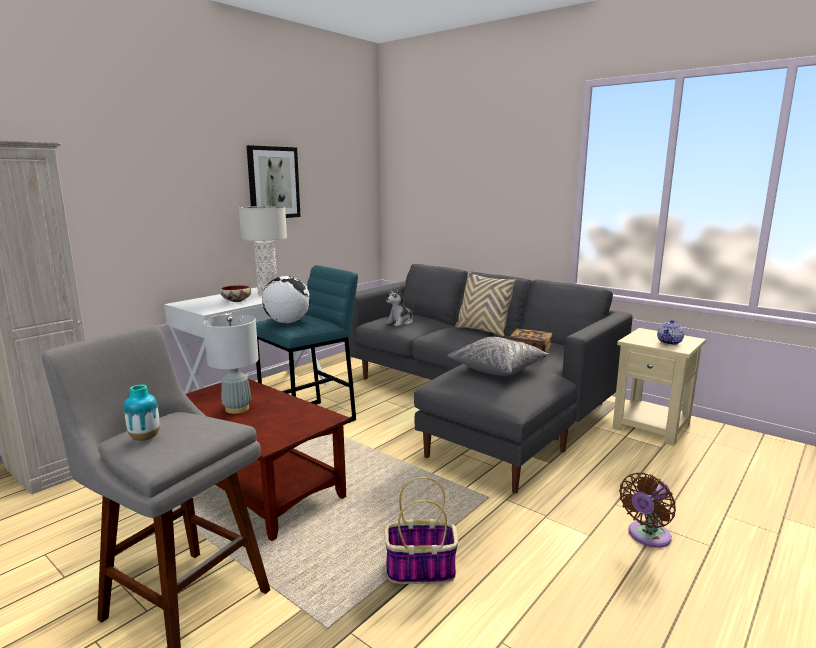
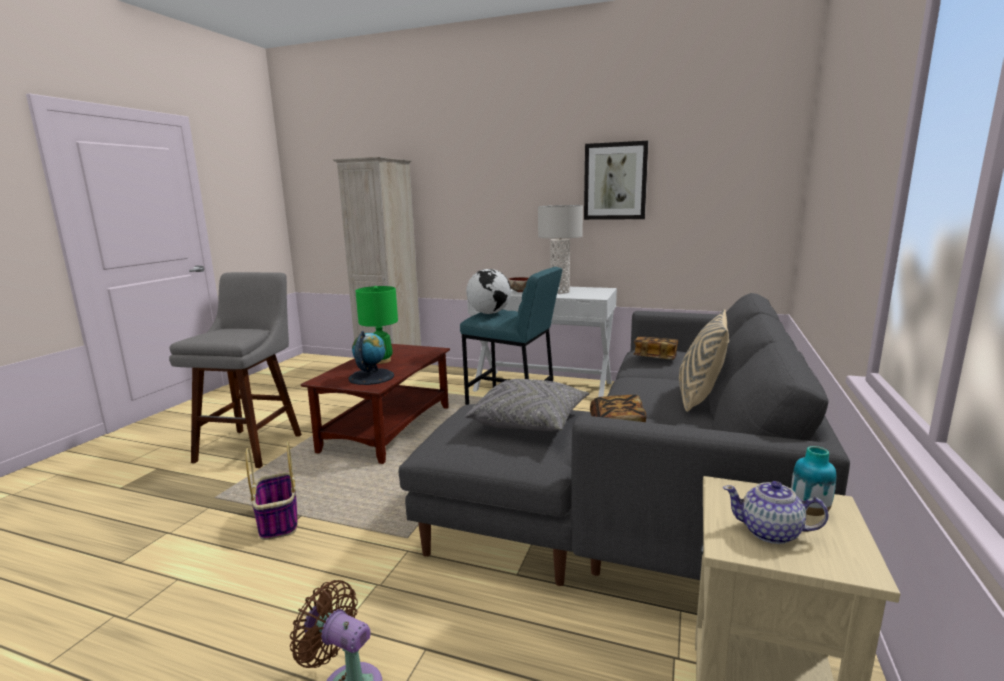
camera: 70 degrees right, 0 degrees up
vase [124,385,160,441] -> vase moved to [791,446,836,516]
grey table lamp [203,314,259,414] -> green table lamp [356,286,398,364]
plush toy [385,287,414,326] -> book [633,336,678,360]
none -> globe [349,331,394,385]

